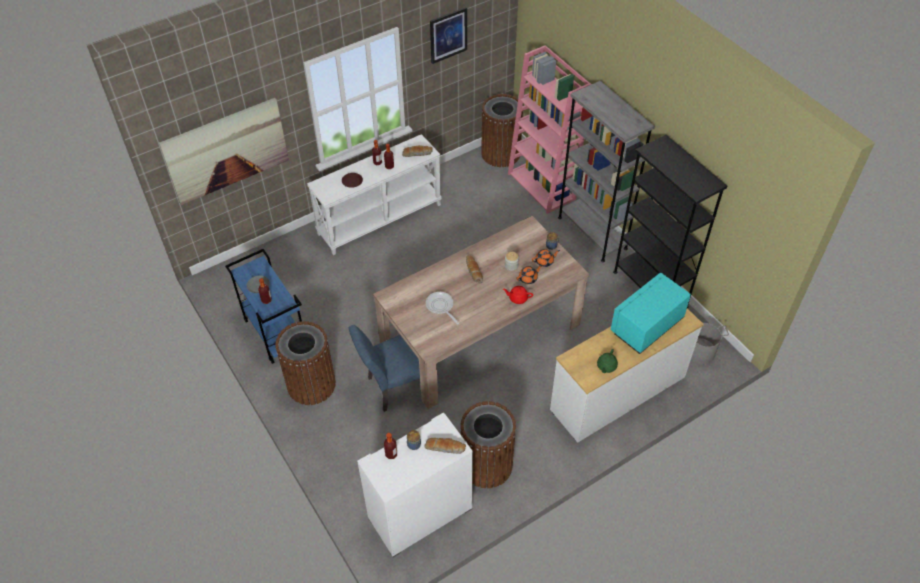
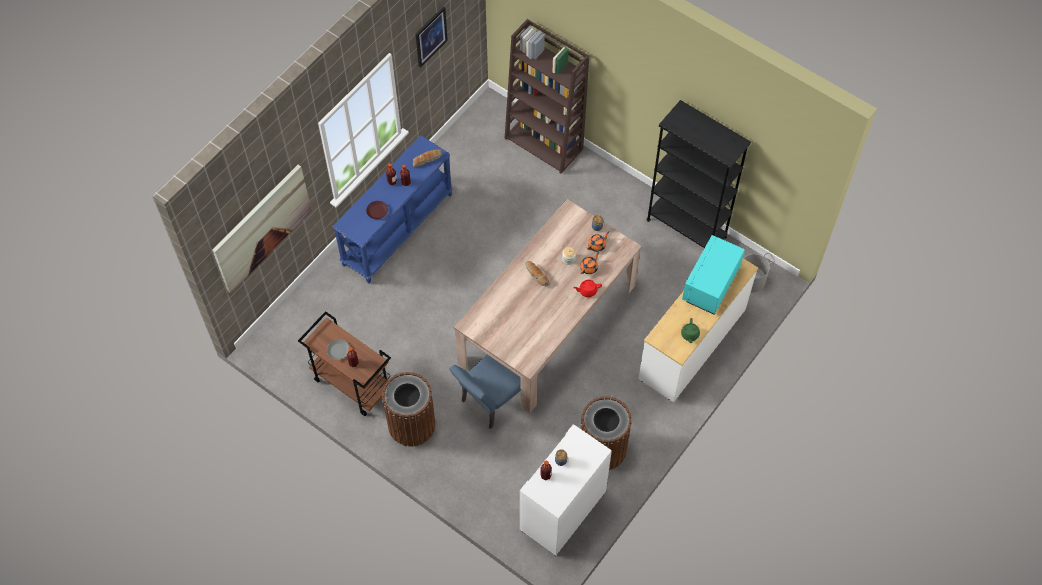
camera: 20 degrees left, 10 degrees up
blue cart [225,249,302,364] -> brown cart [298,311,391,416]
white console table [307,134,442,255] -> blue console table [332,135,453,284]
bread [424,438,466,454] -> none
frying pan [426,292,459,325] -> none
brown trash can [481,94,524,167] -> none
pink bookcase [508,45,591,214] -> brown bookcase [504,19,589,174]
grey bookcase [558,81,655,262] -> none

